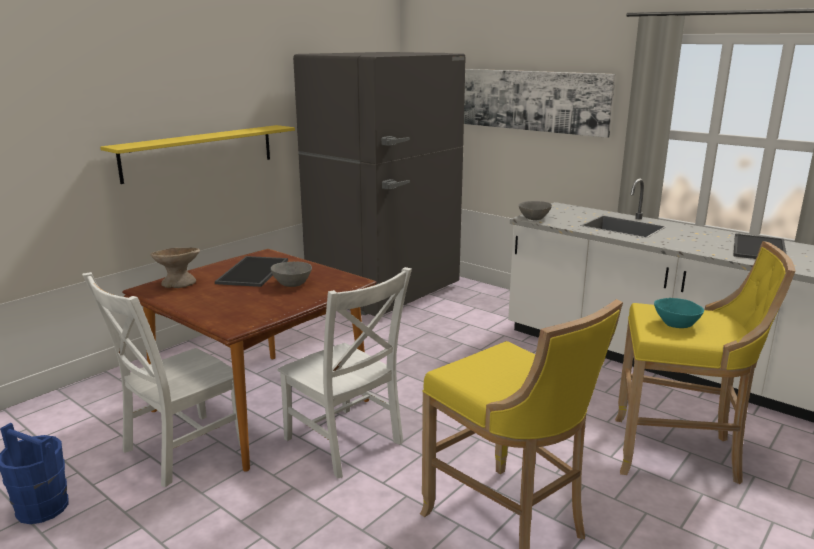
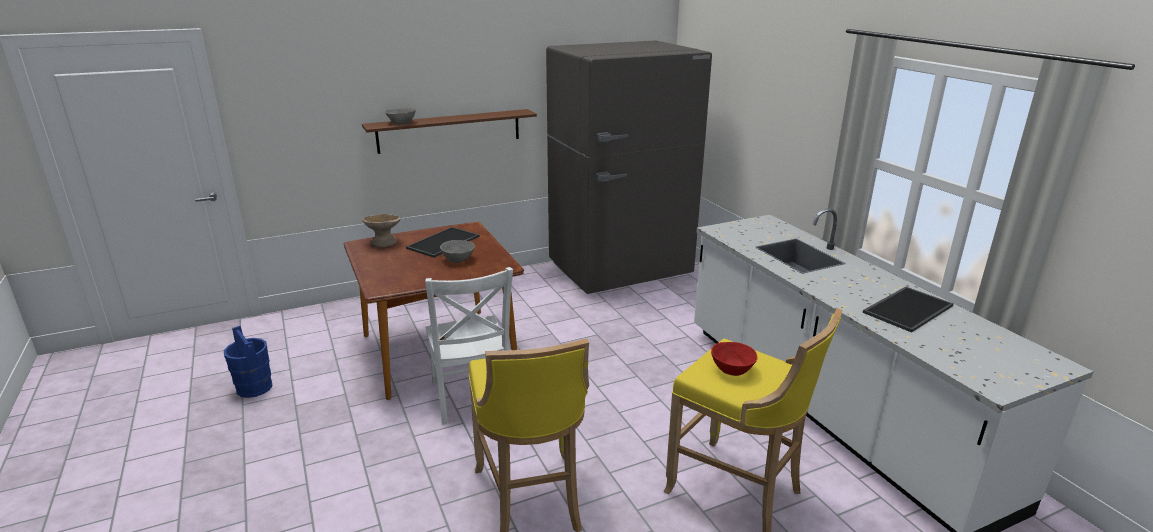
camera: 25 degrees right, 5 degrees up
white chair [82,272,240,487] -> none
yellow shelf [100,125,295,184] -> brown shelf [362,109,537,154]
picture [464,69,616,138] -> none
grey bowl [518,201,552,220] -> grey bowl moved to [385,107,416,124]
turquoise bowl [654,298,704,328] -> red bowl [711,342,757,376]

